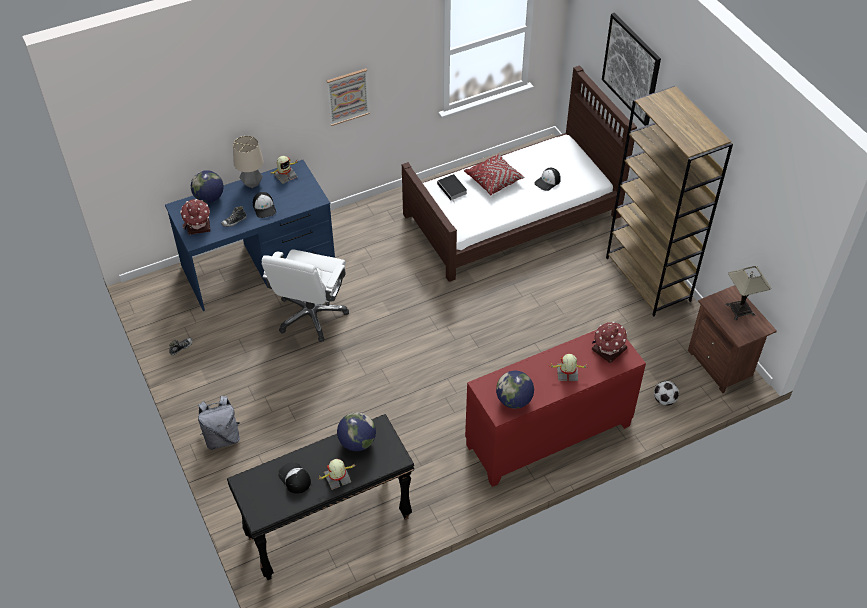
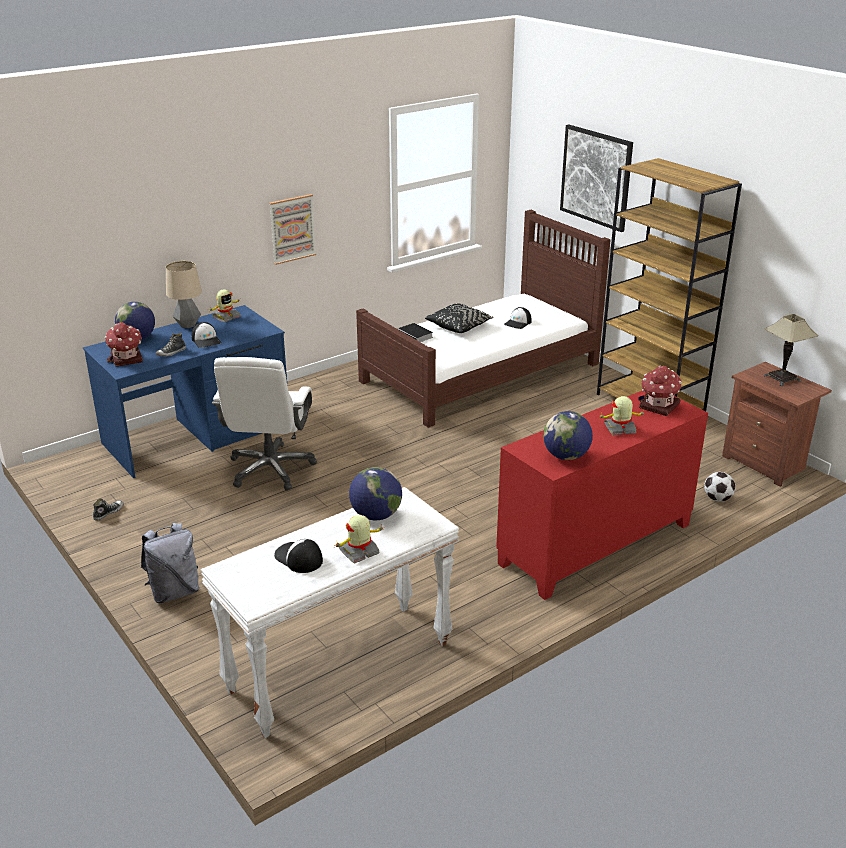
camera: 10 degrees left, 20 degrees down
black console table [227,414,414,580] -> white console table [201,487,459,738]
red pillow [464,153,525,195] -> black pillow [425,303,494,333]

